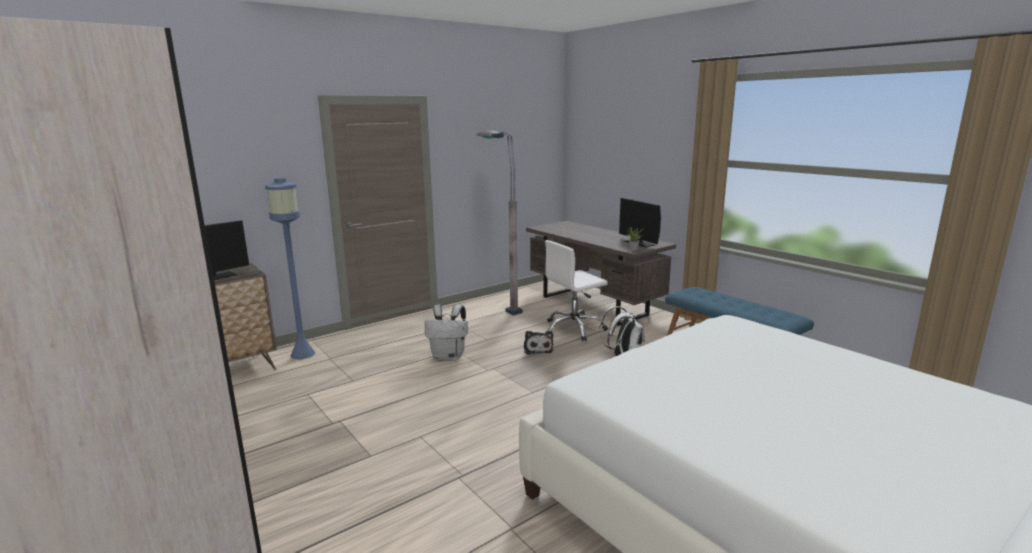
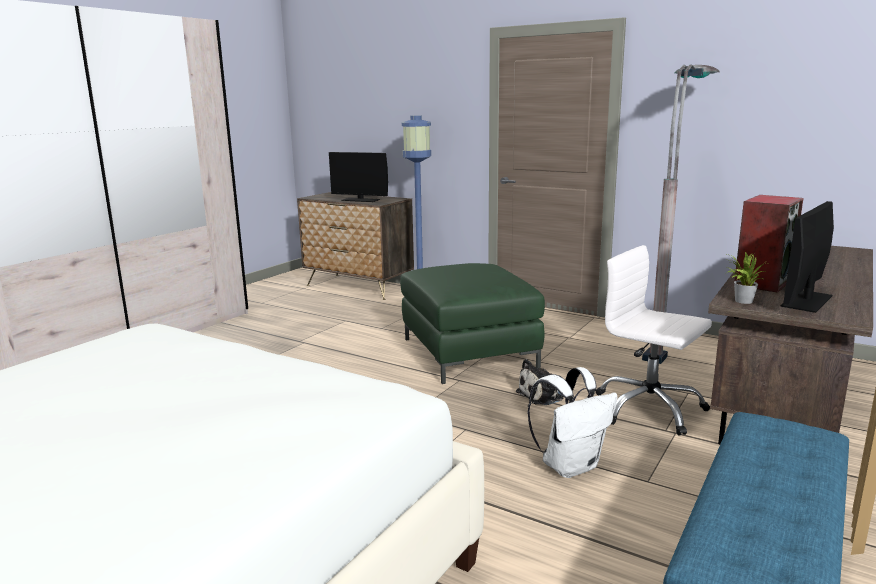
camera: 70 degrees right, 0 degrees up
white backpack [425,304,468,361] -> green ottoman [400,263,545,384]
none -> speaker [734,195,803,293]

